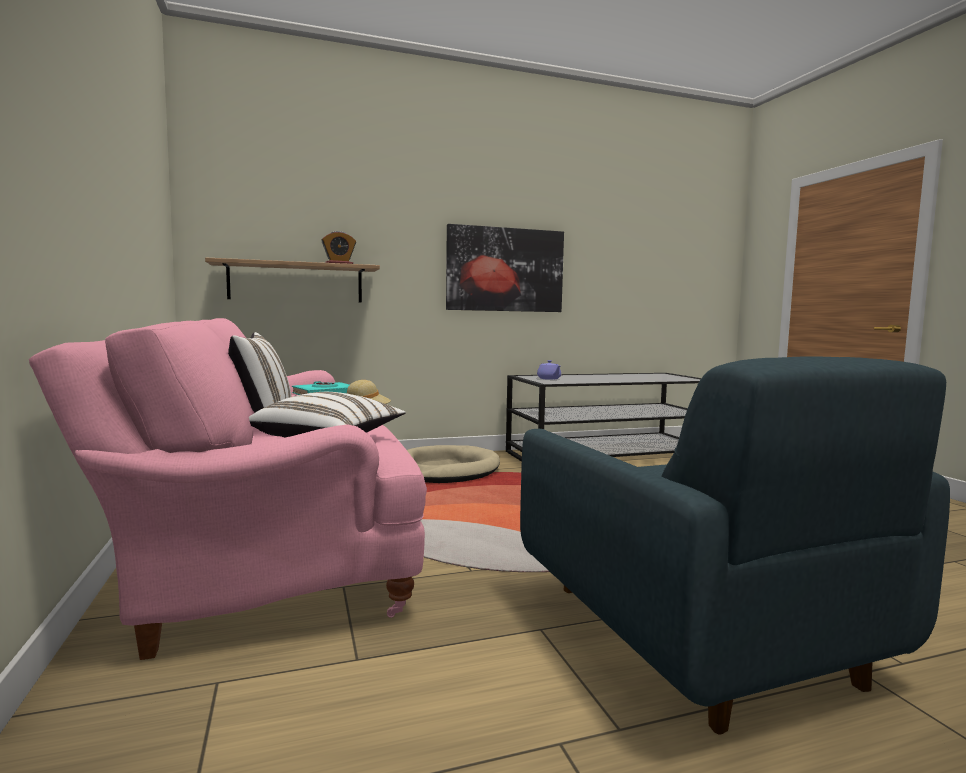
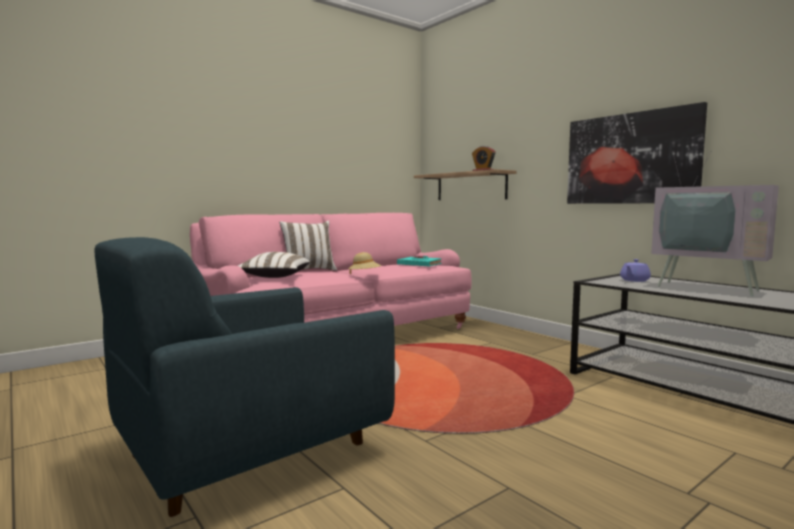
camera: 70 degrees right, 0 degrees up
beige dog bed [407,445,500,483] -> none
none -> television [651,151,779,296]

